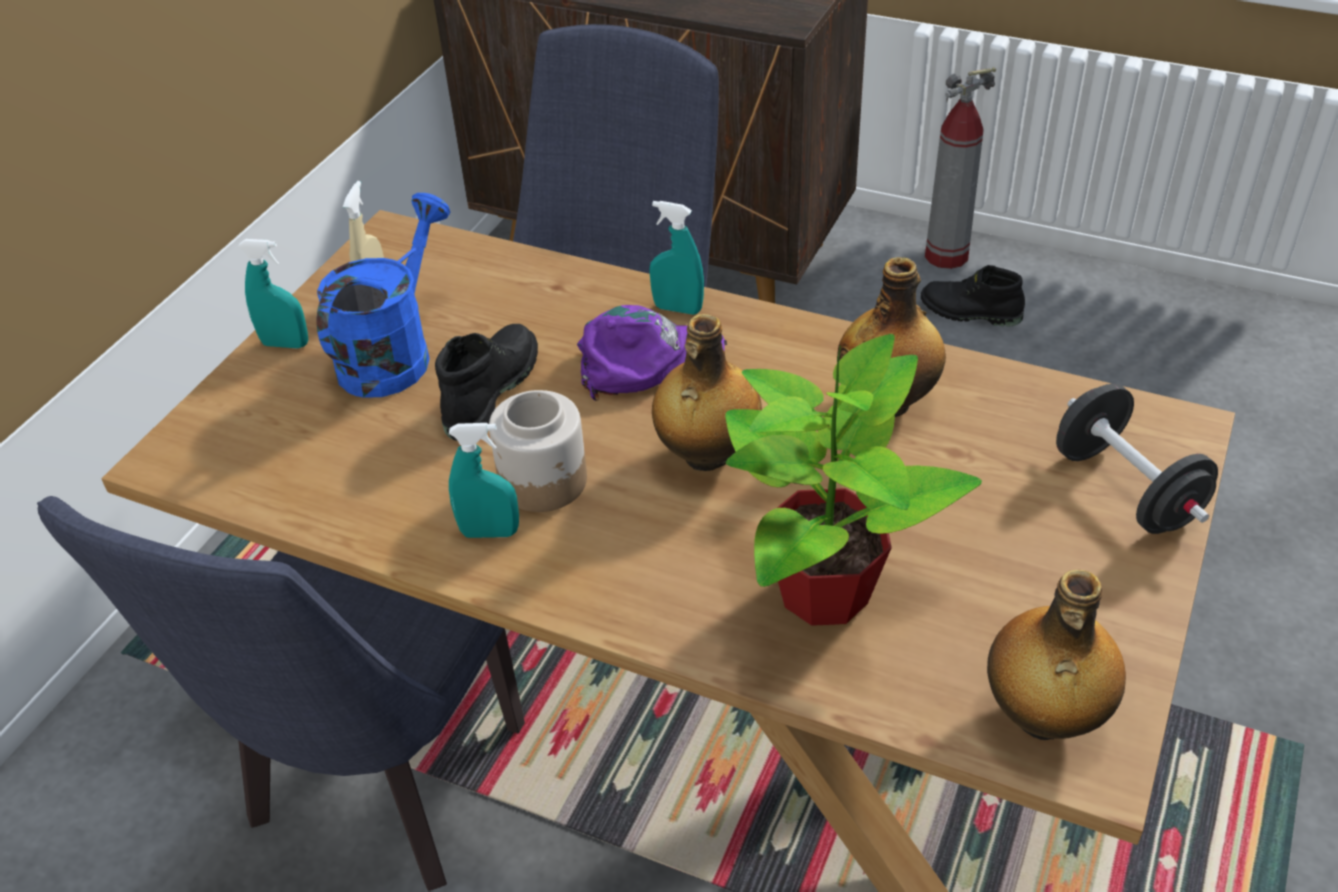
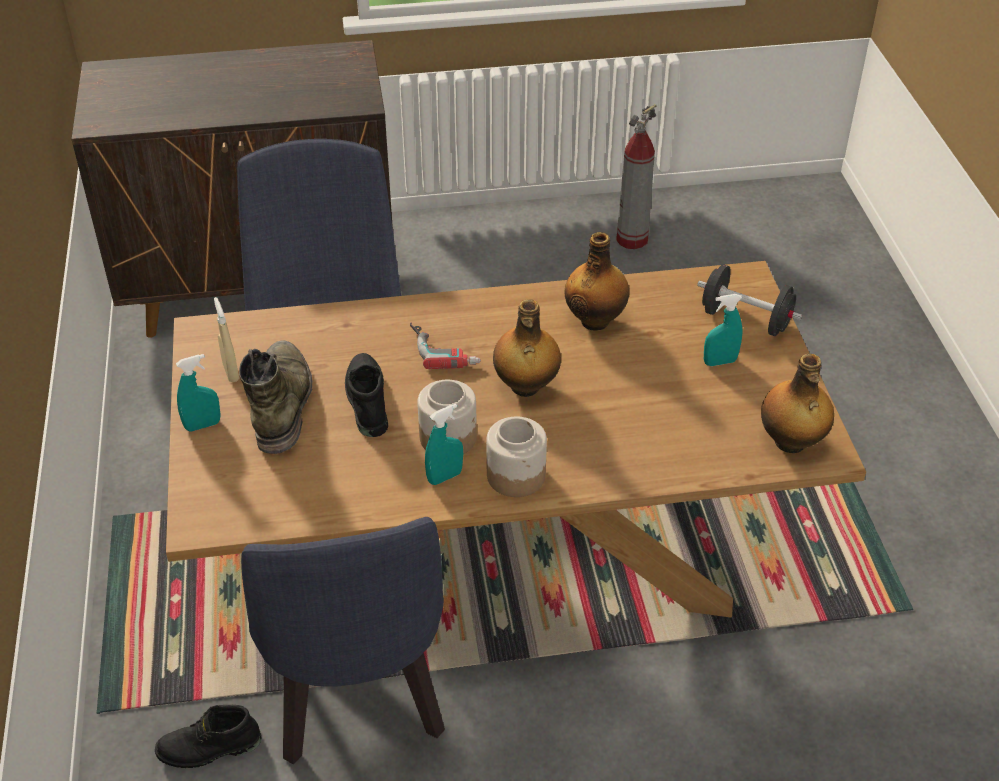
camera: 35 degrees left, 0 degrees up
blue watering can [317,193,450,398] -> green boot [239,340,312,454]
purple cap [577,305,727,401] -> power drill [410,323,481,369]
turquoise spray bottle [649,201,704,315] -> turquoise spray bottle moved to [704,294,743,366]
potted plant [725,334,982,626] -> none
black boot [921,265,1025,327] -> black boot moved to [155,705,261,768]
fire extinguisher [925,67,996,269] -> fire extinguisher moved to [616,104,657,249]
none -> jar [486,417,547,497]

